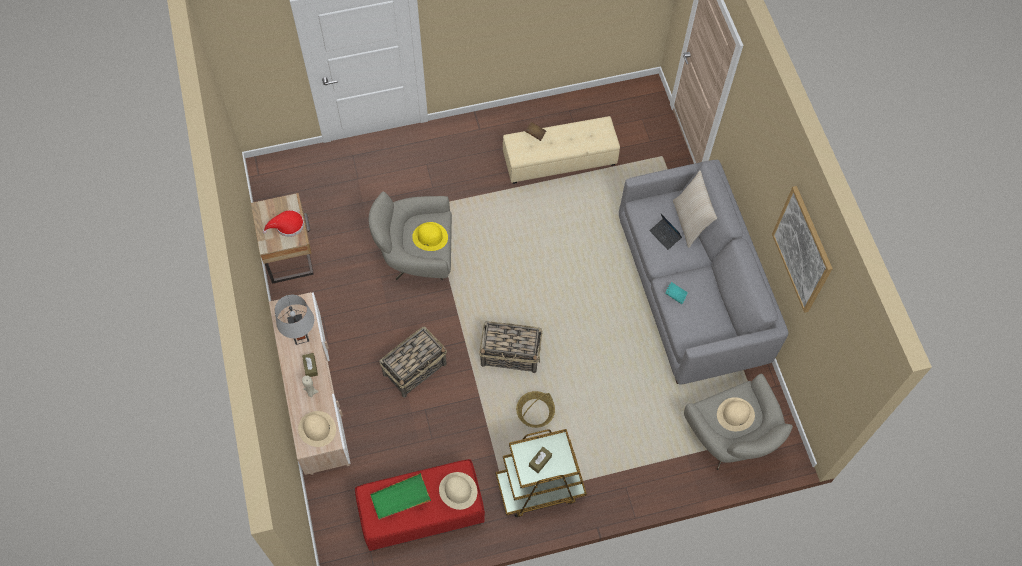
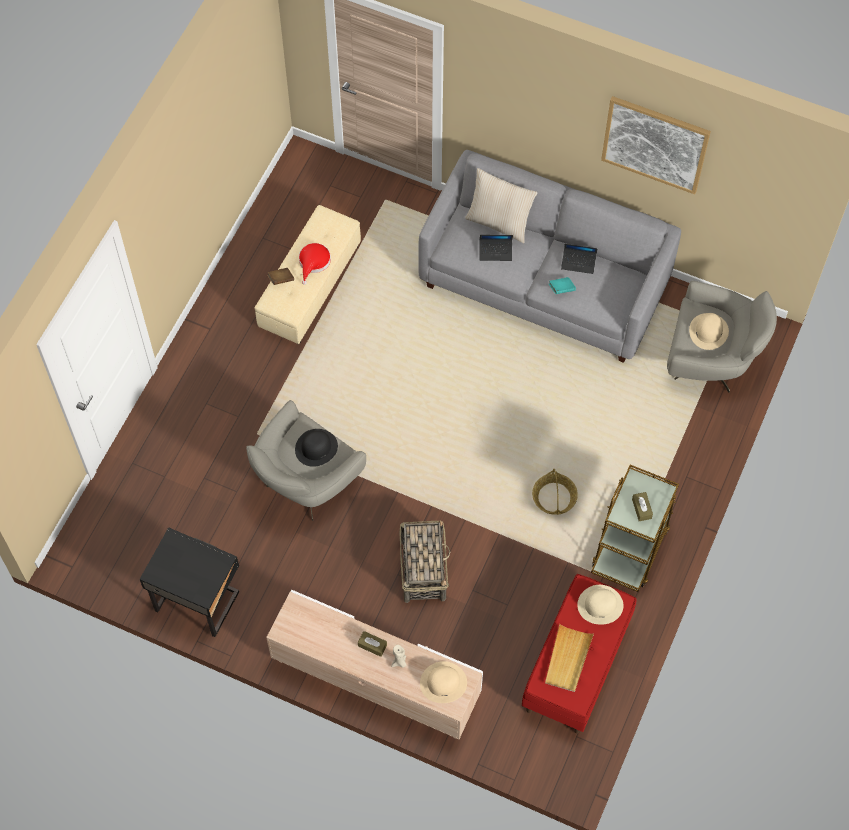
camera: 50 degrees left, 0 degrees up
beige nightstand [251,193,314,284] -> black nightstand [140,527,239,637]
red hat [263,210,304,237] -> red hat moved to [299,243,331,285]
grey table lamp [275,295,314,345] -> none
green tray [370,473,431,519] -> beige tray [545,624,594,692]
yellow hat [412,222,448,251] -> black hat [295,429,338,467]
basket [479,321,542,373] -> none
none -> laptop [561,244,597,274]

